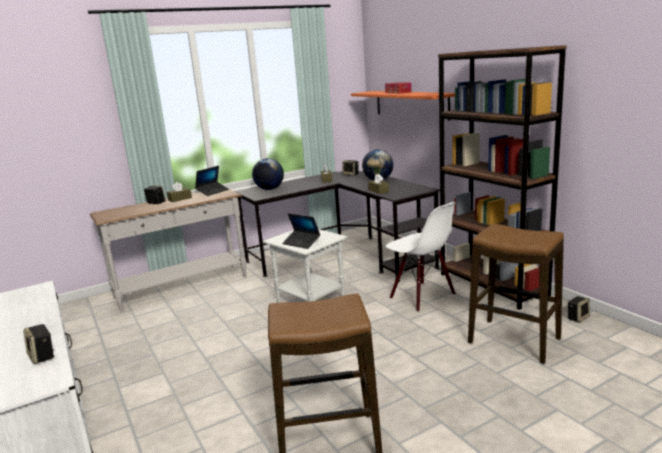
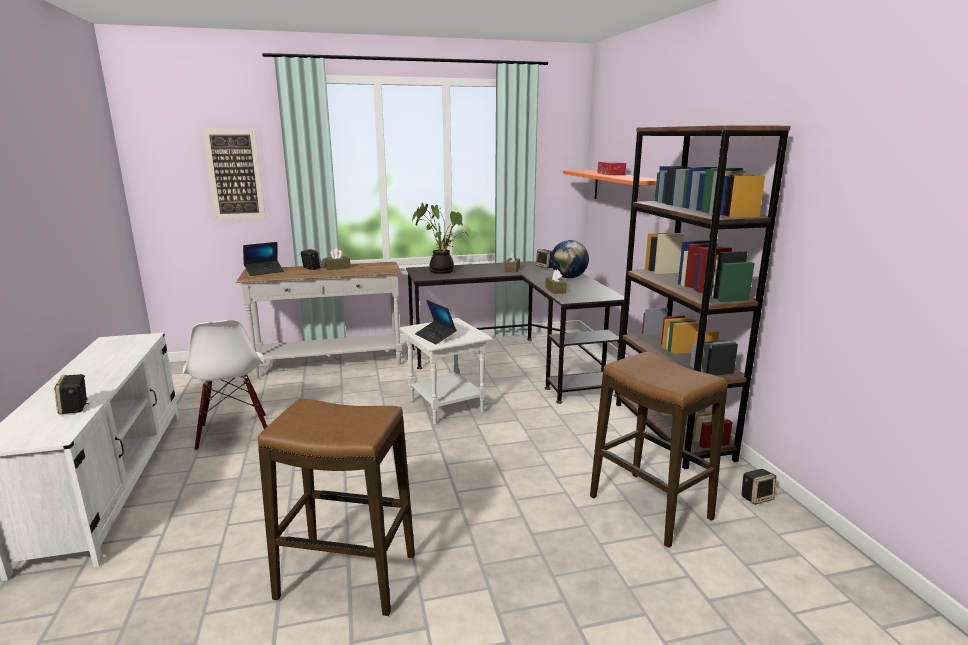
camera: 15 degrees right, 0 degrees up
laptop [195,166,229,196] -> laptop moved to [243,242,284,276]
globe [252,158,284,190] -> potted plant [412,203,469,274]
white chair [385,202,456,312] -> white chair moved to [183,320,267,451]
none -> picture [202,129,266,219]

